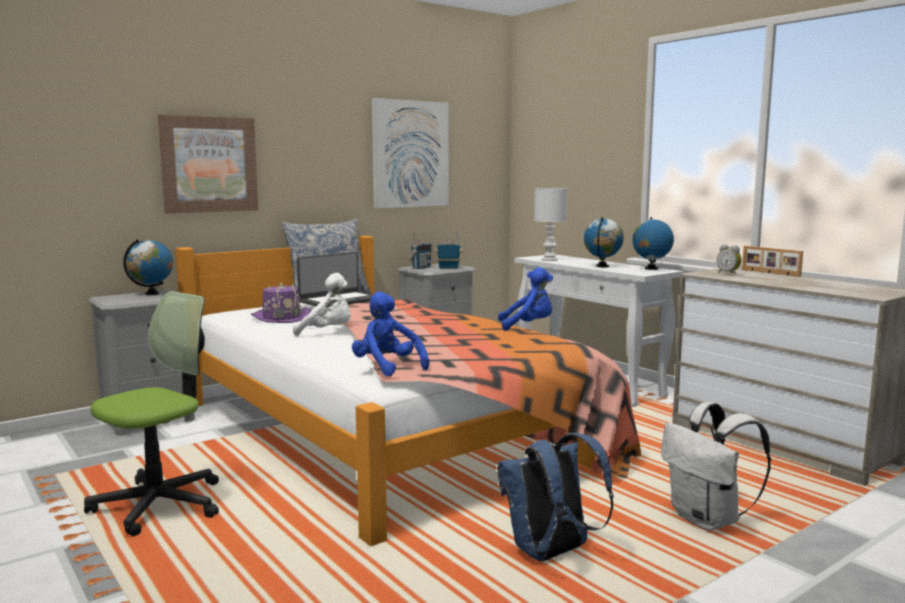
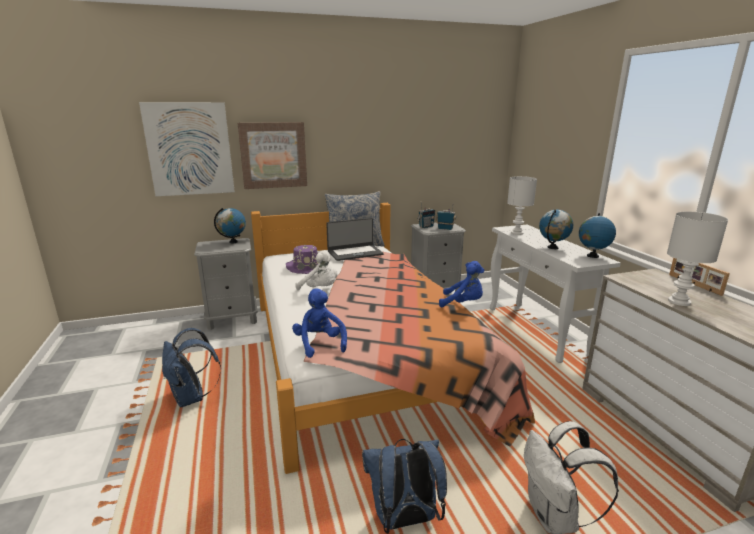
camera: 20 degrees right, 10 degrees up
office chair [84,291,219,536] -> blue backpack [162,328,221,408]
picture [372,98,449,208] -> picture moved to [139,102,235,196]
alarm clock [716,244,742,275] -> none
none -> white table lamp [667,211,728,306]

